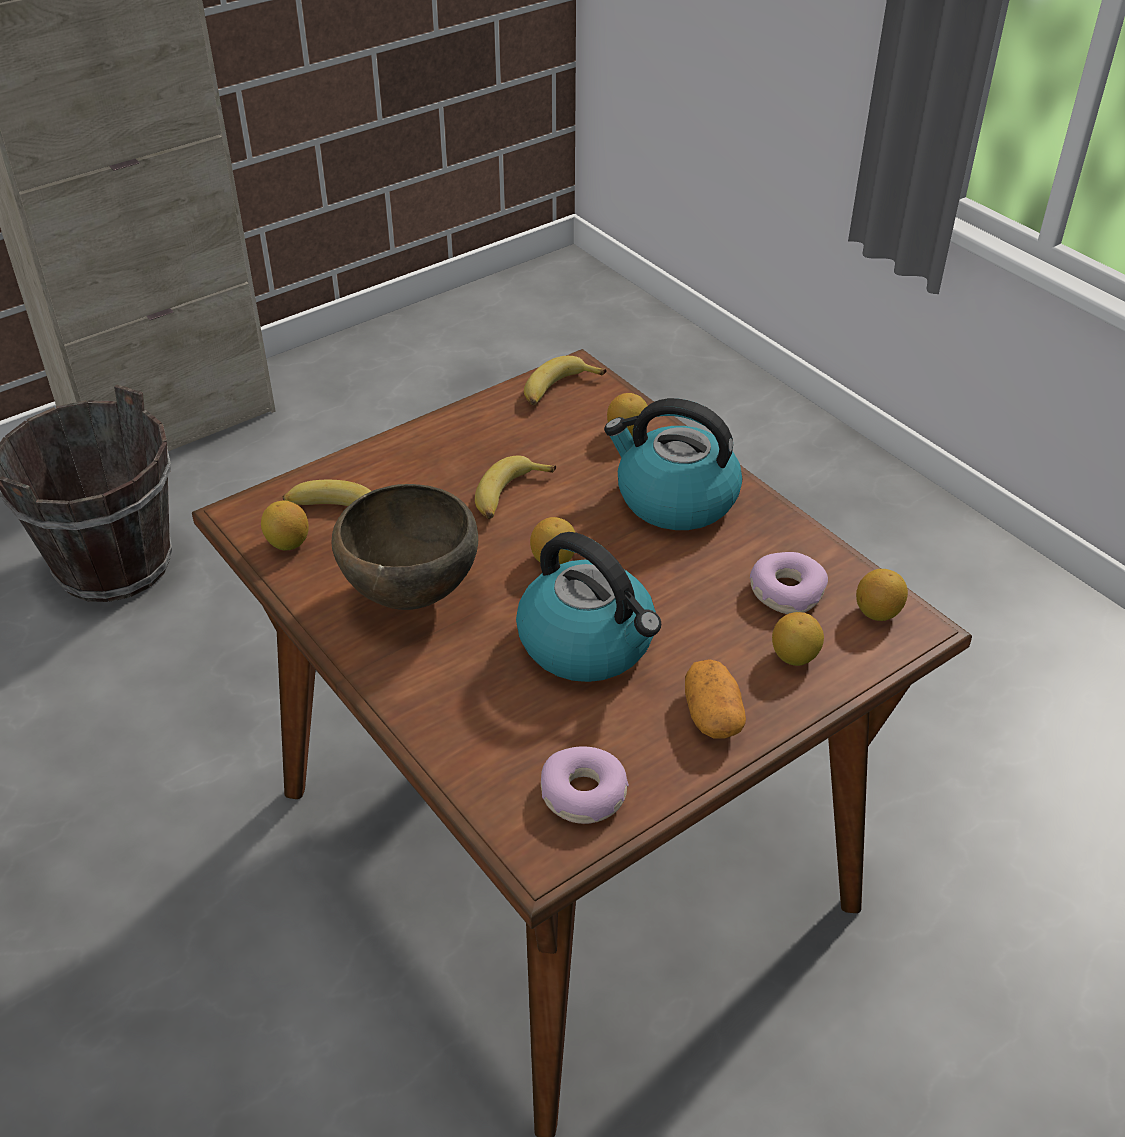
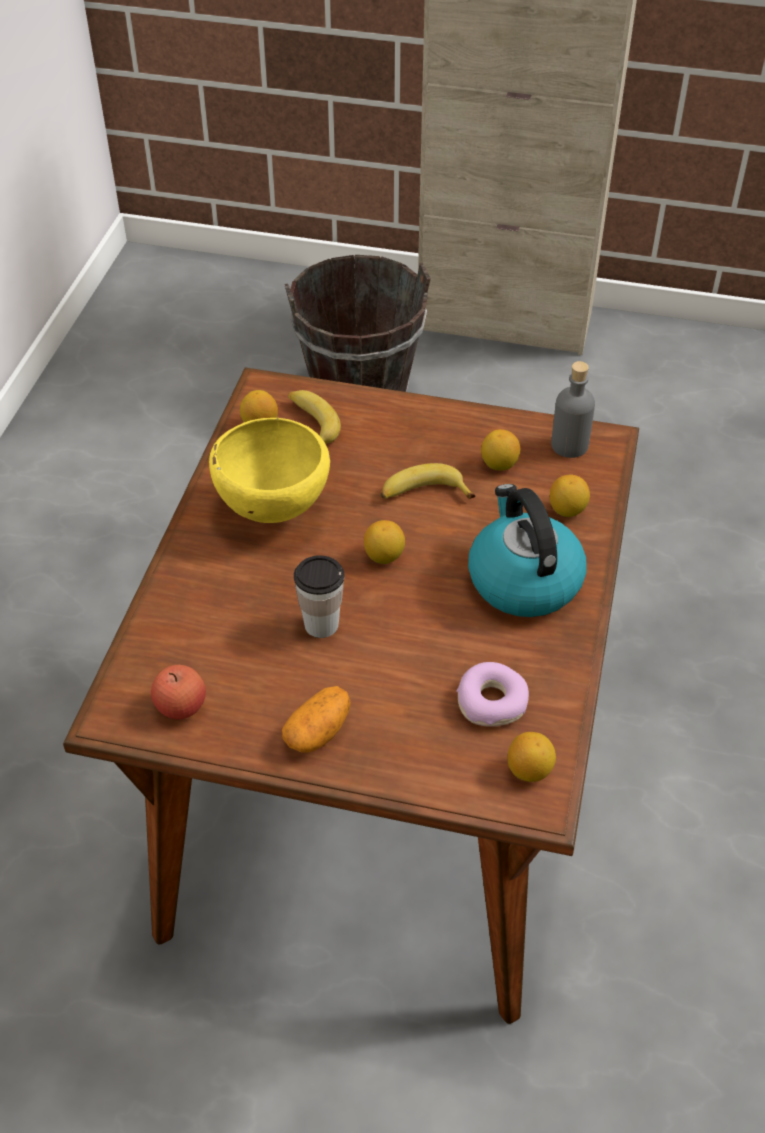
camera: 50 degrees right, 5 degrees up
brown bowl [332,484,478,610] -> yellow bowl [209,418,330,523]
kettle [516,532,661,682] -> cup [294,555,344,638]
banana [524,356,606,405] -> grey bottle [551,361,595,458]
donut [541,746,629,824] -> apple [151,665,206,719]
lemon [772,612,824,666] -> lemon moved to [481,429,521,471]

